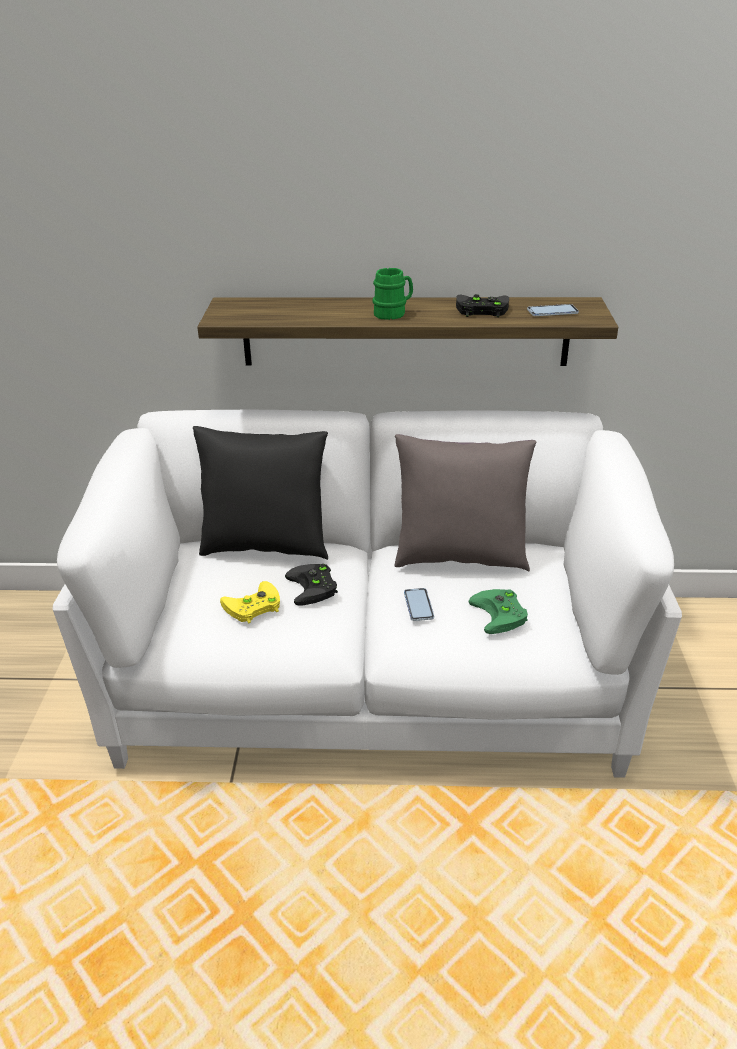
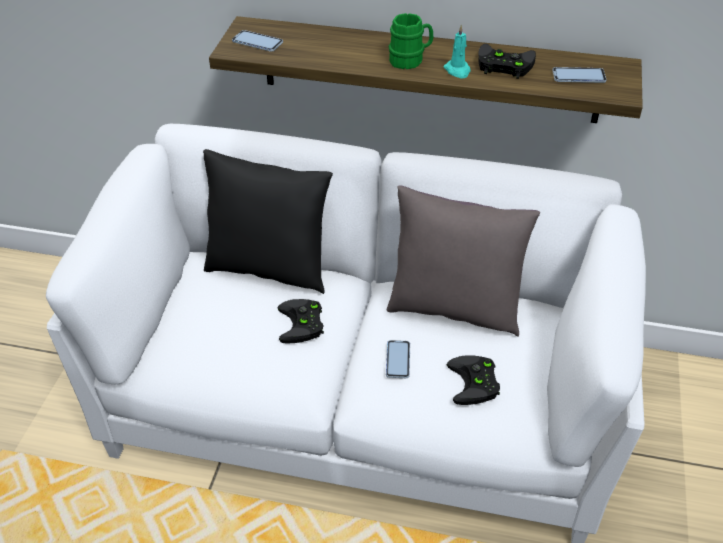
camera: 10 degrees right, 10 degrees up
yellow game controller [220,581,280,624] -> none
green game controller [469,589,528,634] -> black game controller [447,356,500,405]
none -> phone [232,30,283,52]
none -> turquoise candle [444,25,471,78]

